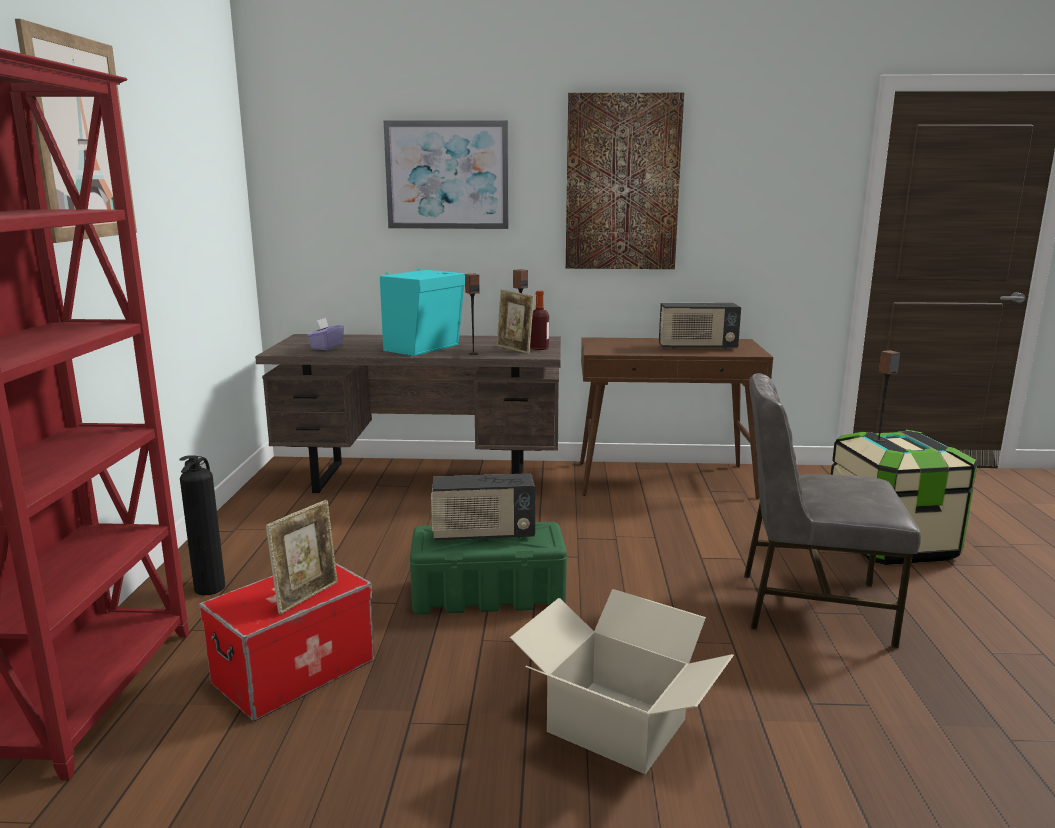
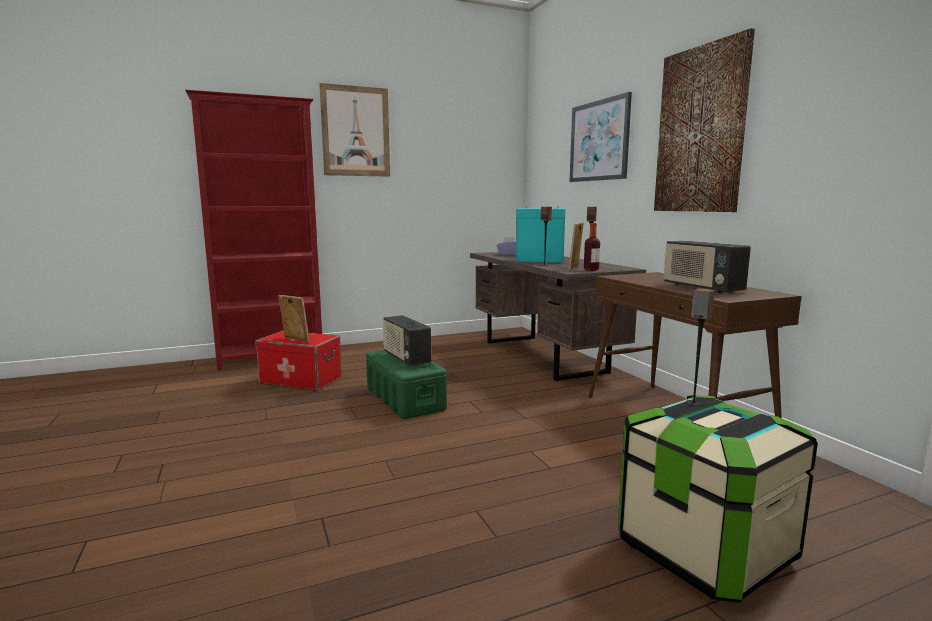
camera: 65 degrees right, 5 degrees down
fire extinguisher [179,455,225,596] -> none
picture frame [266,500,338,615] -> picture frame turned 150 degrees counterclockwise [278,295,310,343]
cardboard box [510,589,734,774] -> none
grey chair [744,373,921,648] -> none

